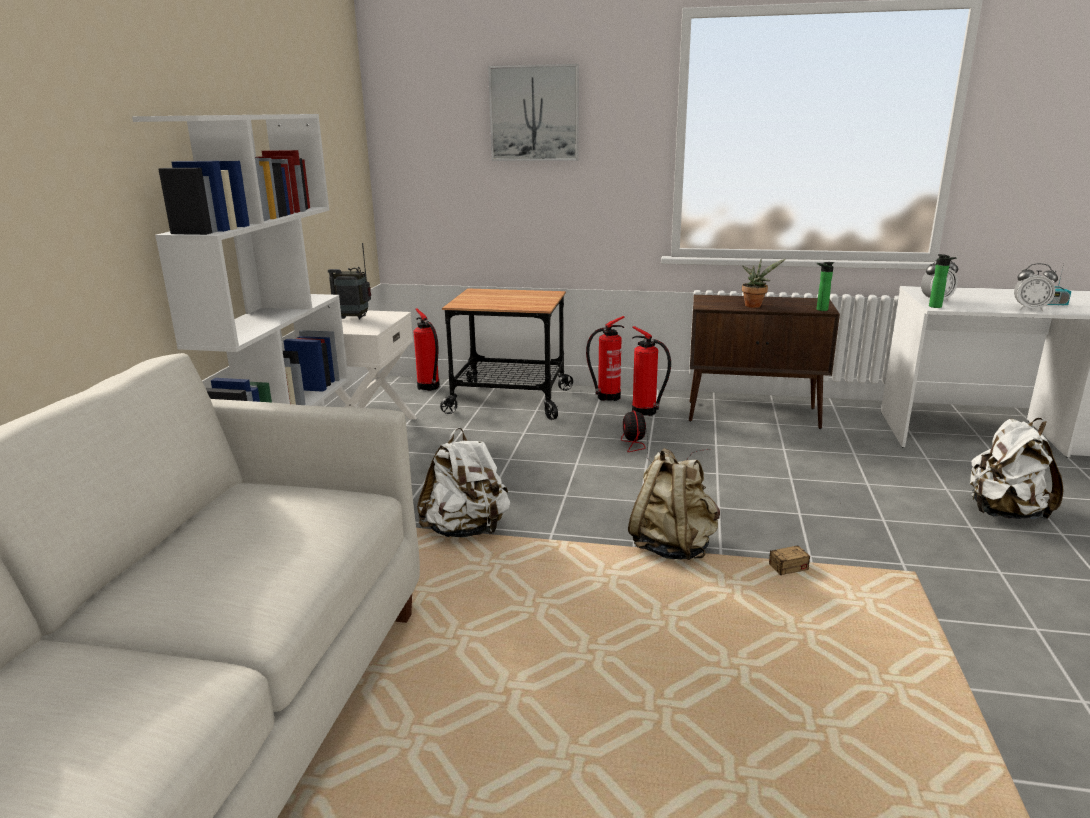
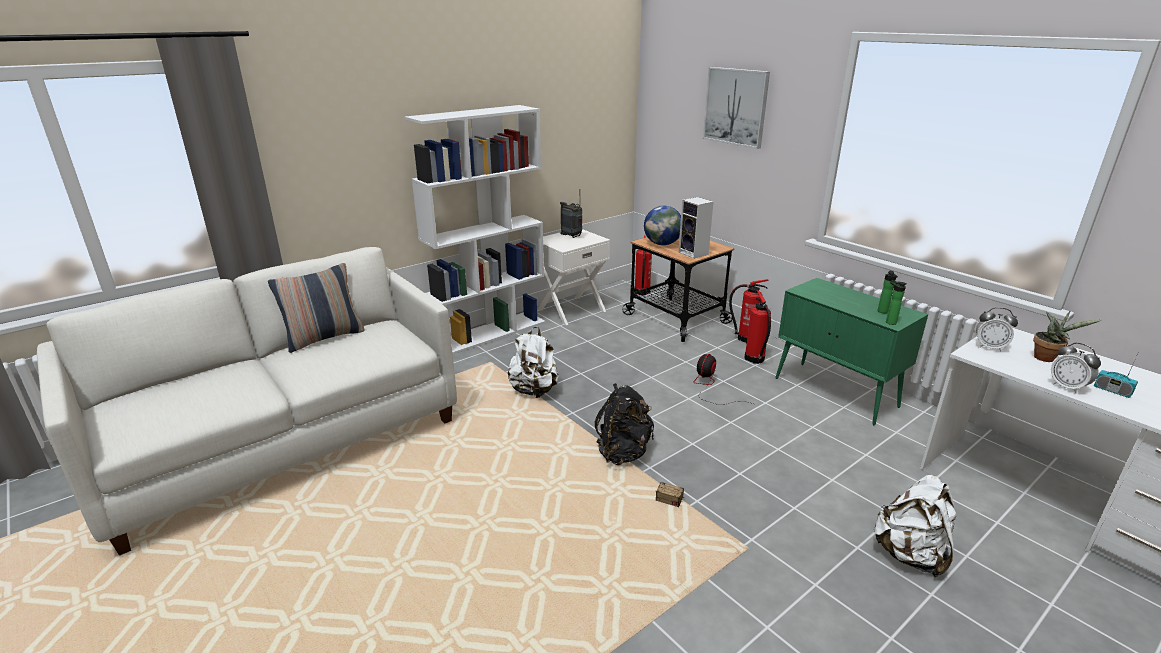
camera: 40 degrees right, 5 degrees up
beige backpack [628,448,720,560] -> black backpack [595,383,654,465]
brown cabinet [689,295,840,429] -> green cabinet [775,278,928,425]
potted plant [742,258,785,308] -> potted plant moved to [1033,311,1101,362]
bottle [929,254,957,308] -> bottle moved to [878,270,898,313]
none -> pillow [268,263,365,353]
none -> globe [644,206,681,245]
none -> speaker [678,197,713,259]

